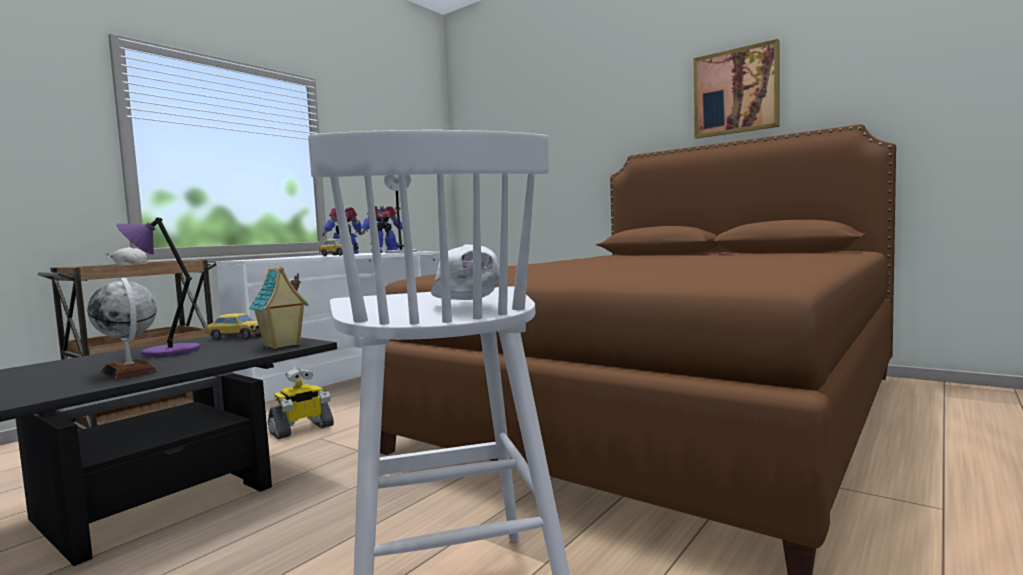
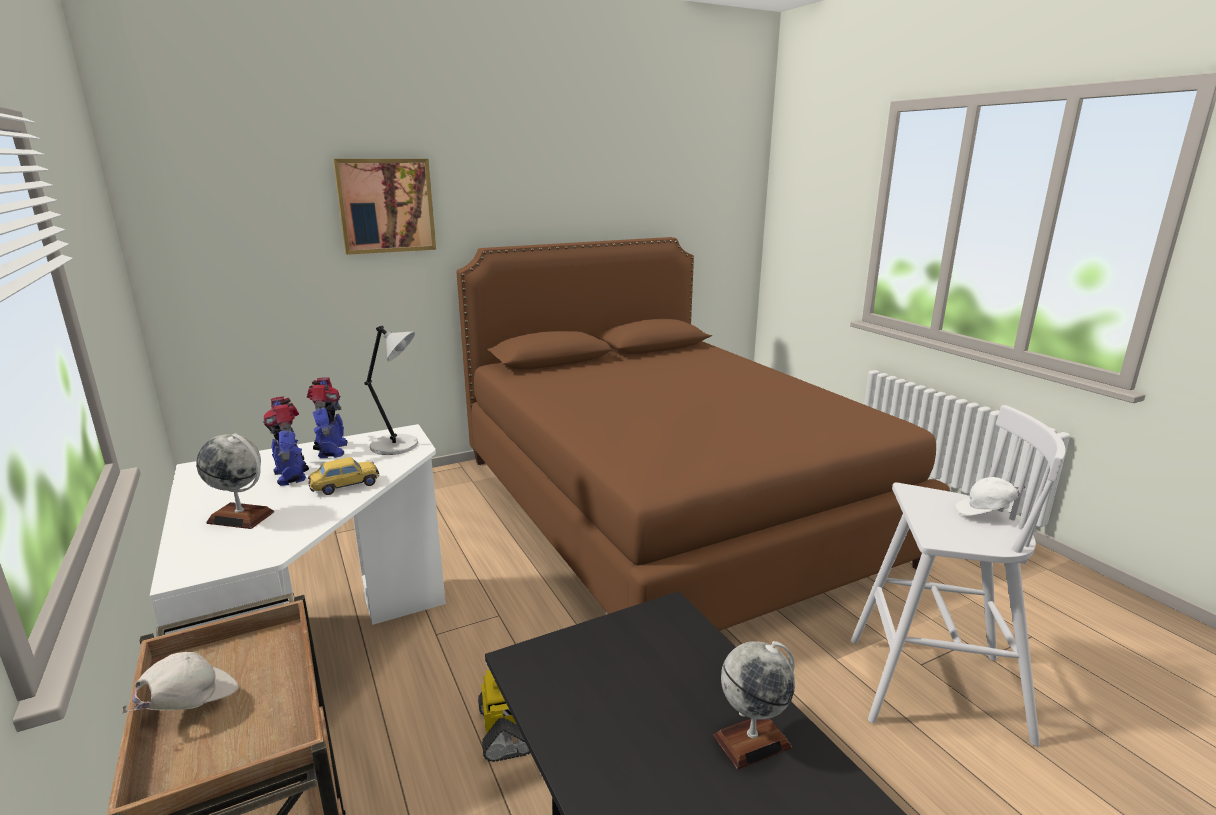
camera: 65 degrees left, 15 degrees up
purple table lamp [117,217,200,357] -> none
toy car [206,313,261,339] -> none
toy house [249,267,308,349] -> none
picture [693,39,779,139] -> picture moved to [333,159,436,255]
none -> globe [196,433,274,529]

